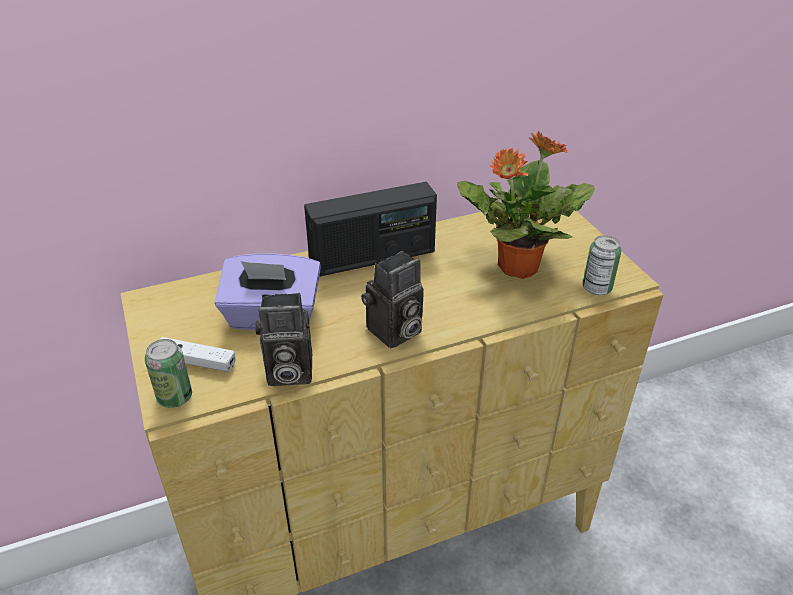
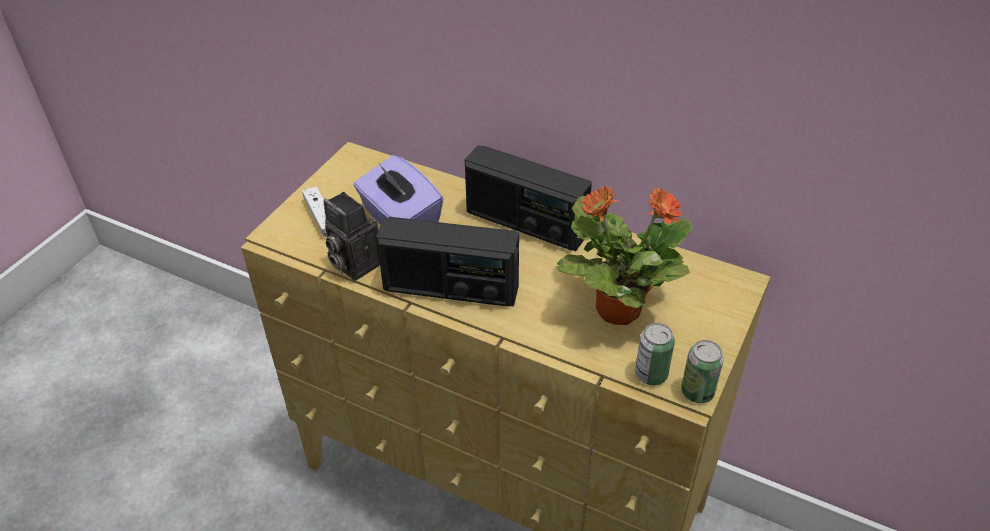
camera: 50 degrees right, 5 degrees up
can [145,339,192,408] -> can moved to [681,340,724,403]
camera [361,251,424,348] -> radio [376,217,519,307]

